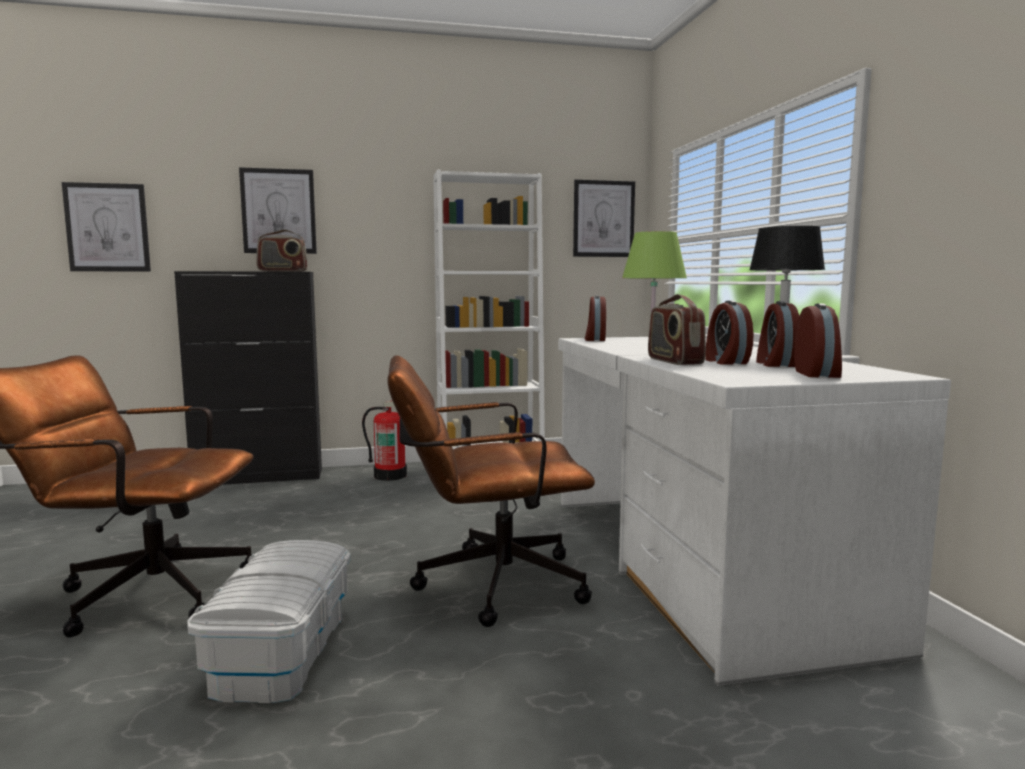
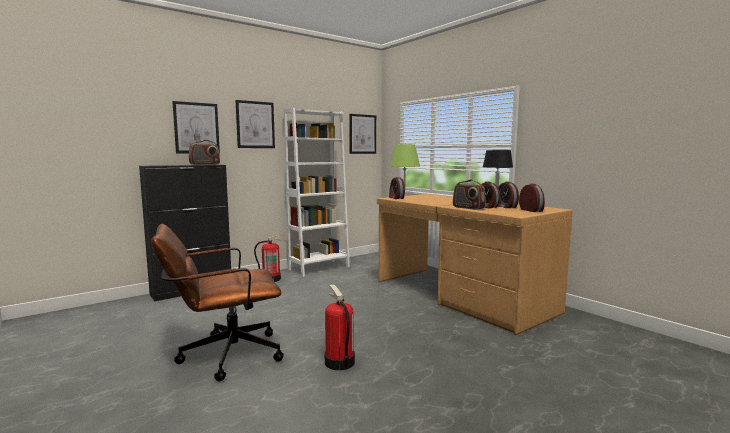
camera: 25 degrees left, 0 degrees up
picture [62,182,151,272] -> picture moved to [236,100,275,148]
white storage box [187,540,351,703] -> fire extinguisher [325,285,355,370]
brown office chair [387,355,595,627] -> none
white desk [558,337,951,686] -> brown desk [377,194,573,335]

